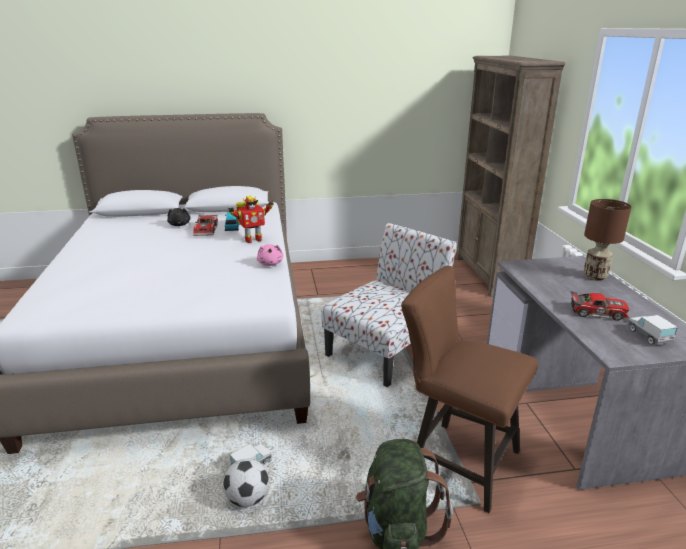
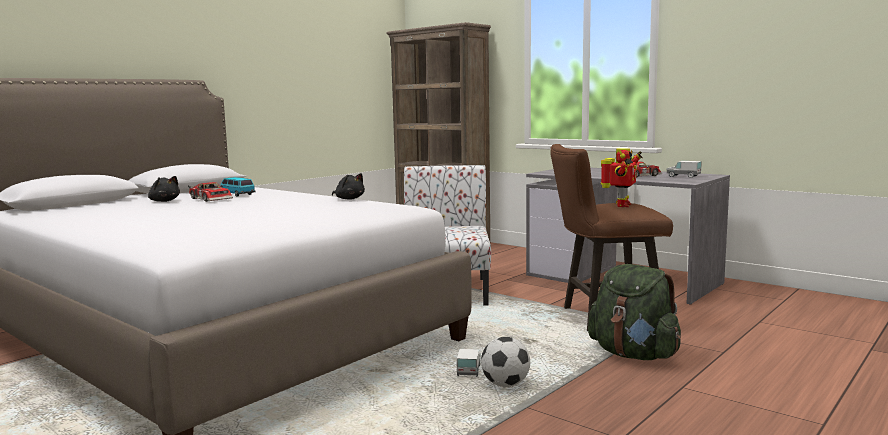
camera: 40 degrees left, 15 degrees down
toy robot [228,196,274,243] -> toy robot moved to [601,148,642,207]
pink plush toy [257,244,284,266] -> black plush toy [332,173,365,200]
brown table lamp [584,199,631,280] -> none

